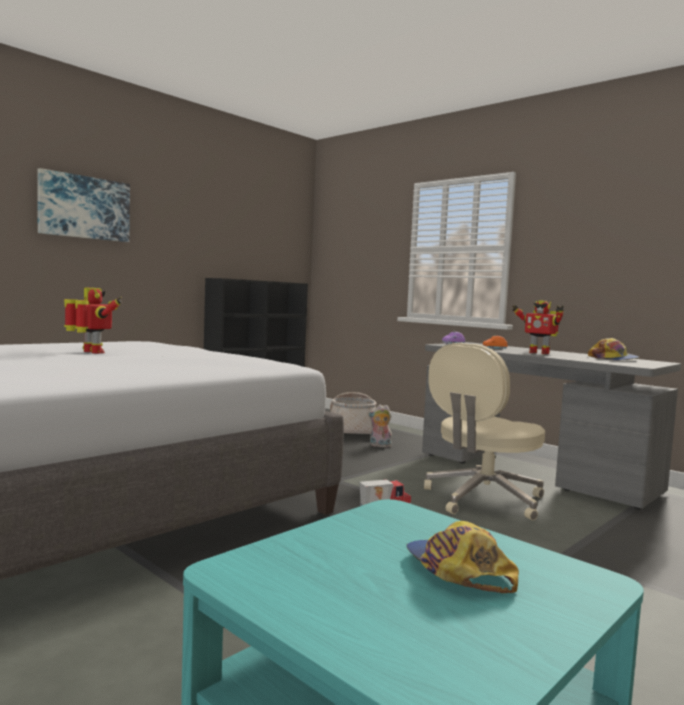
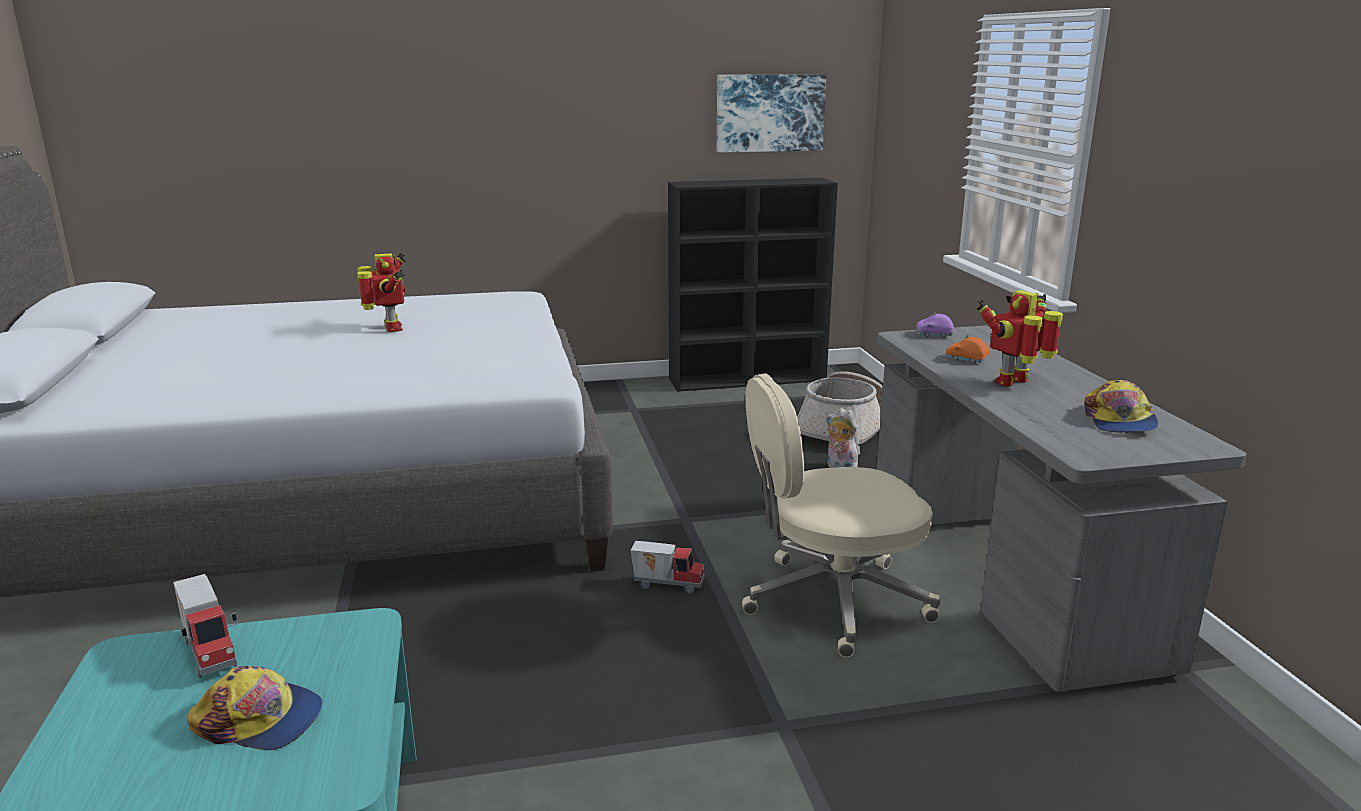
camera: 35 degrees right, 15 degrees up
picture [37,168,130,242] -> picture moved to [716,74,826,153]
cap [406,521,519,593] -> cap turned 90 degrees clockwise [187,666,323,750]
toy robot [512,300,563,354] -> toy robot turned 75 degrees clockwise [977,290,1063,387]
none -> toy truck [173,574,237,678]

